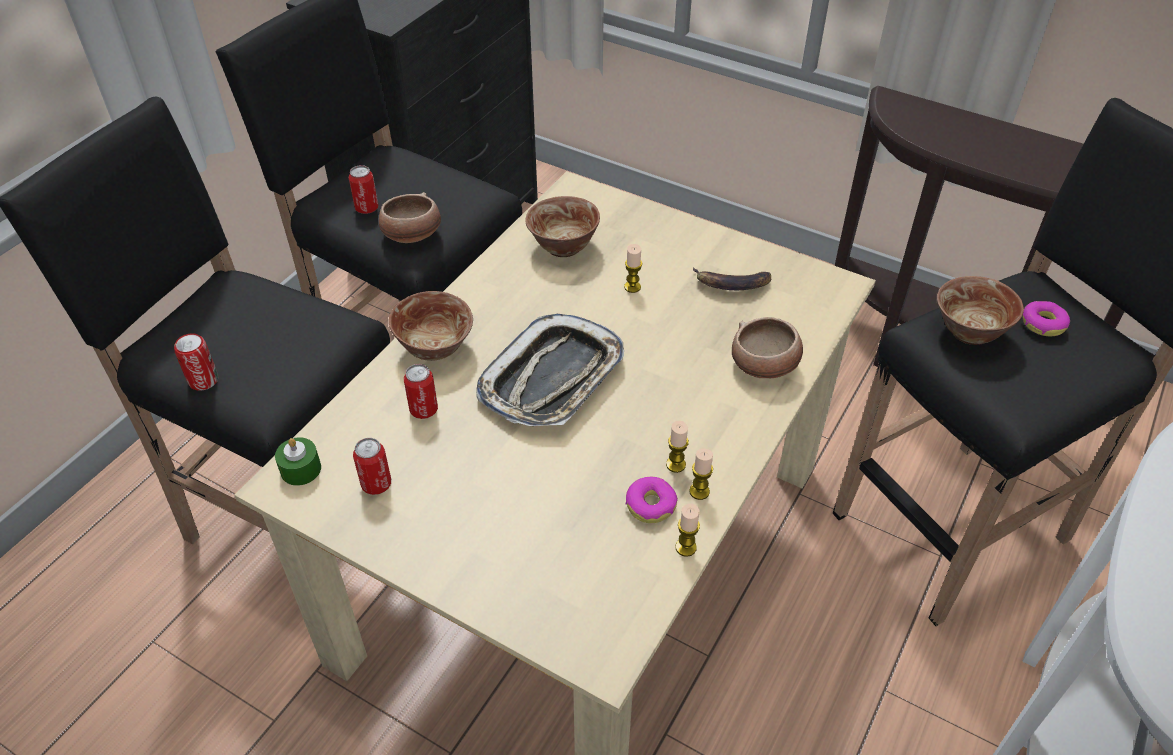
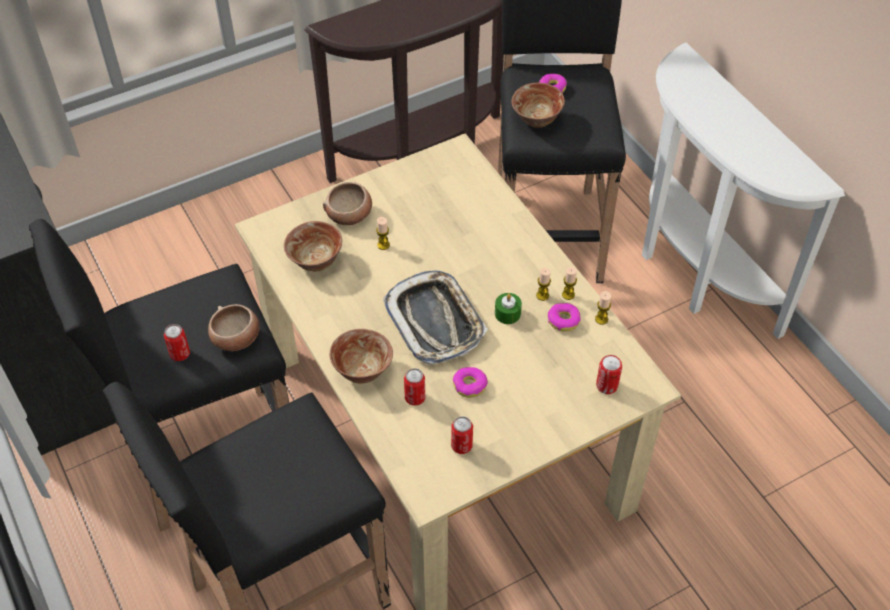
camera: 60 degrees left, 5 degrees up
can [174,333,218,391] -> can moved to [596,355,622,394]
green candle [275,437,321,486] -> green candle moved to [495,293,522,324]
banana [693,267,771,290] -> none
bowl [732,317,803,378] -> bowl moved to [323,182,372,225]
none -> donut [453,367,488,398]

